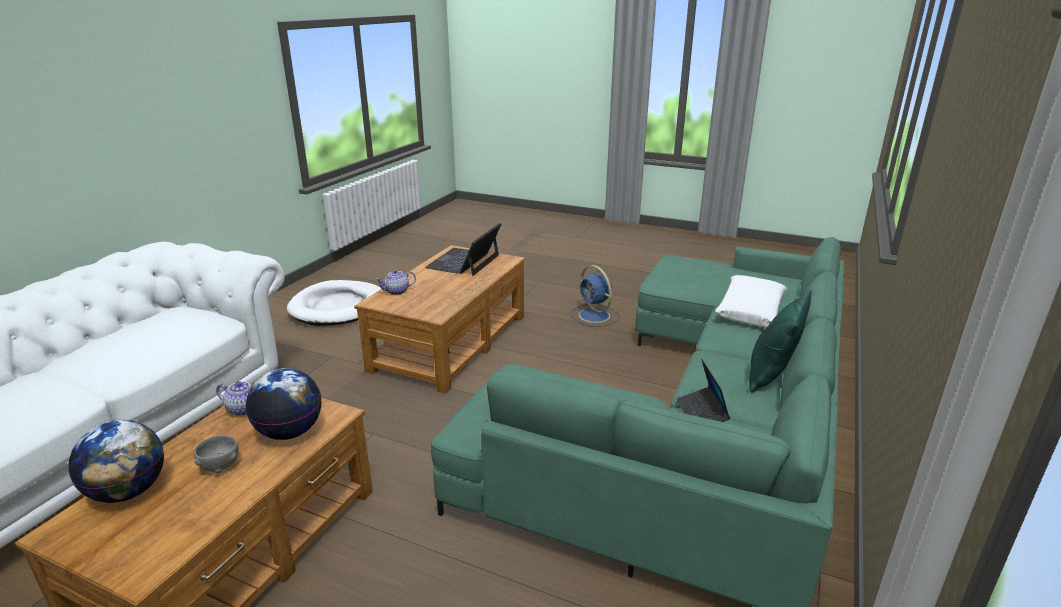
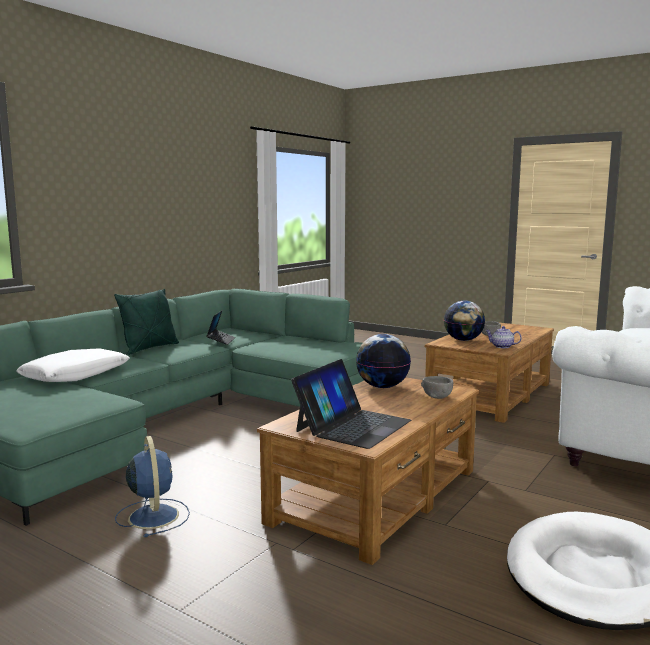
camera: 170 degrees left, 15 degrees down
globe [69,420,164,503] -> globe moved to [356,334,411,388]
teapot [376,270,416,295] -> grey bowl [421,376,453,399]

